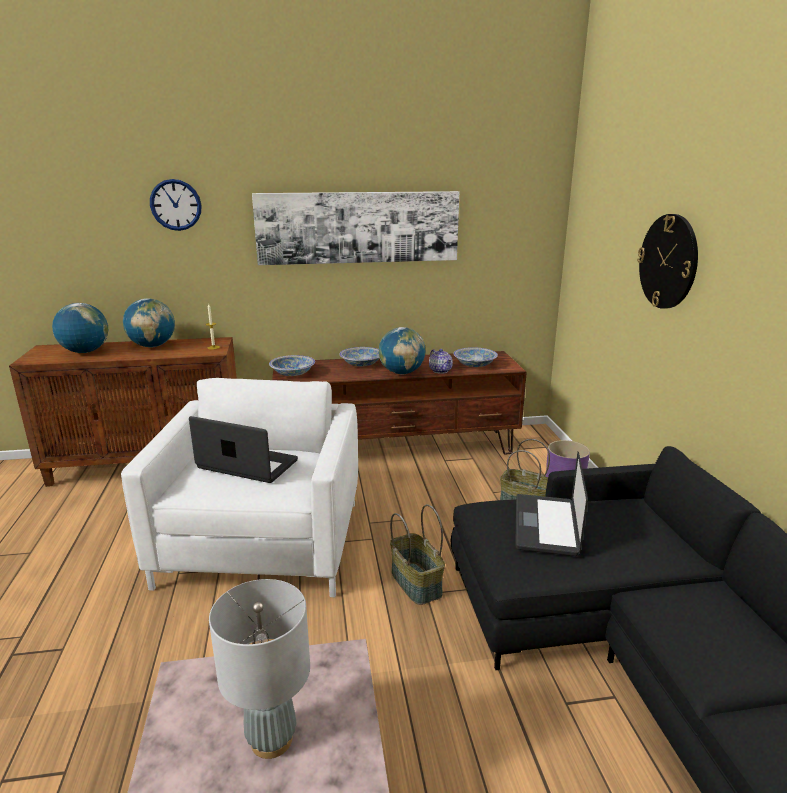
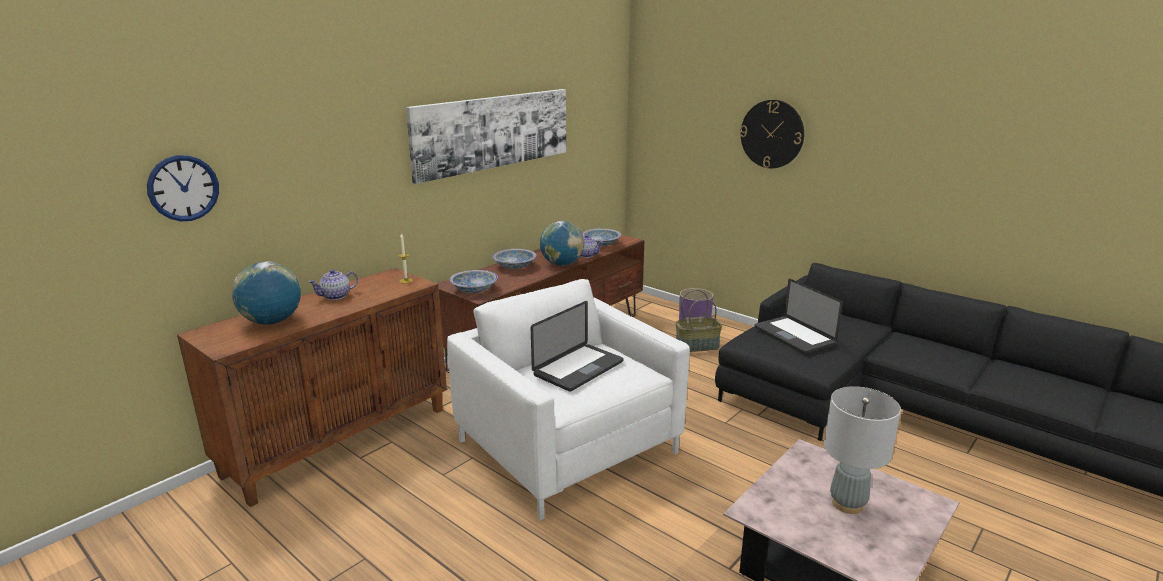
camera: 40 degrees left, 0 degrees up
globe [123,298,175,348] -> teapot [308,269,358,300]
wall clock [150,179,202,231] -> wall clock moved to [147,155,219,221]
laptop [189,416,298,483] -> laptop turned 150 degrees clockwise [531,301,623,392]
basket [390,504,445,605] -> none

